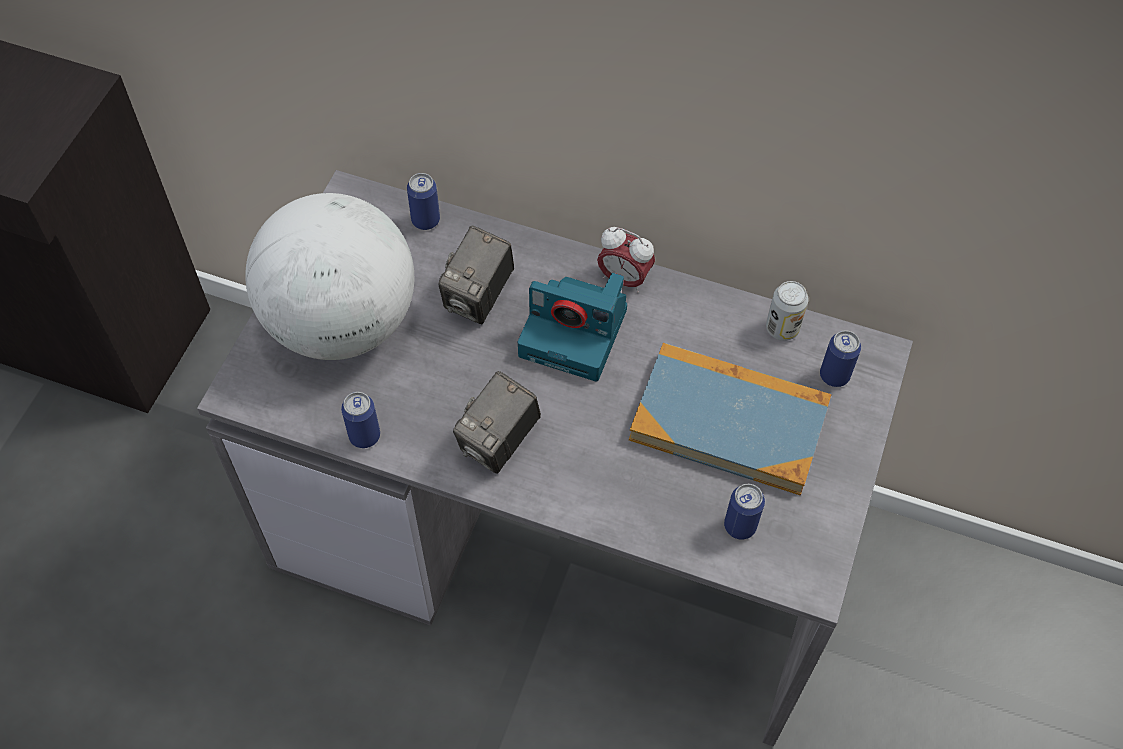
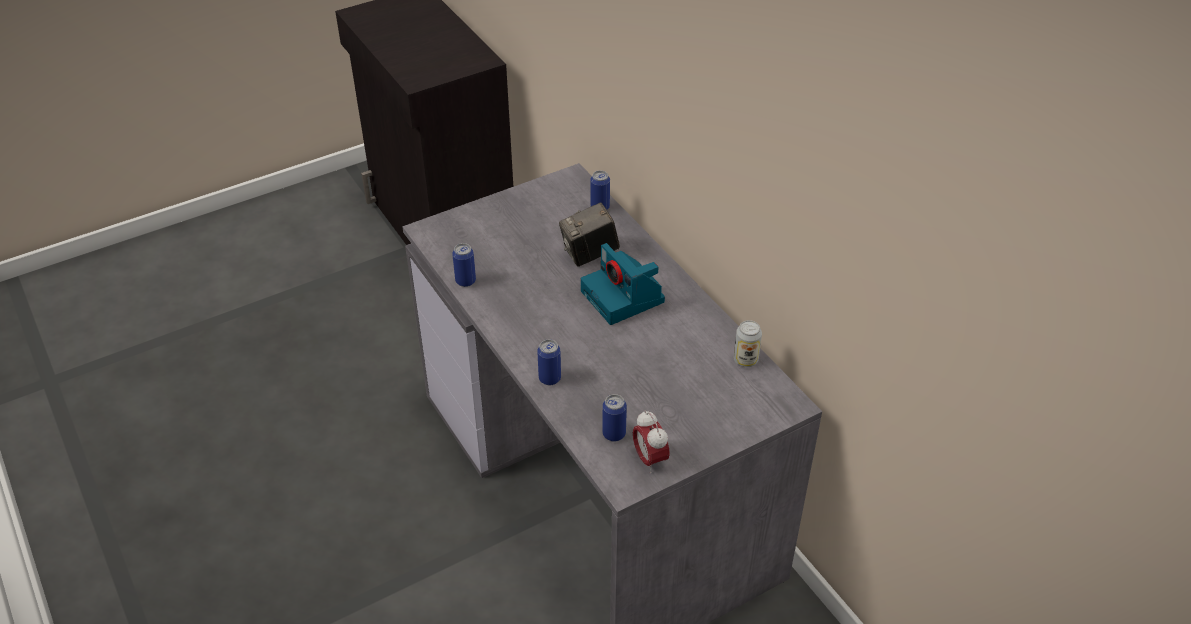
camera: 40 degrees right, 15 degrees down
globe [245,193,414,360] -> none
camera [453,371,541,474] -> none
alarm clock [597,227,655,293] -> alarm clock moved to [633,410,670,473]
book [629,343,832,496] -> none
can [820,330,861,387] -> can moved to [537,339,561,385]

